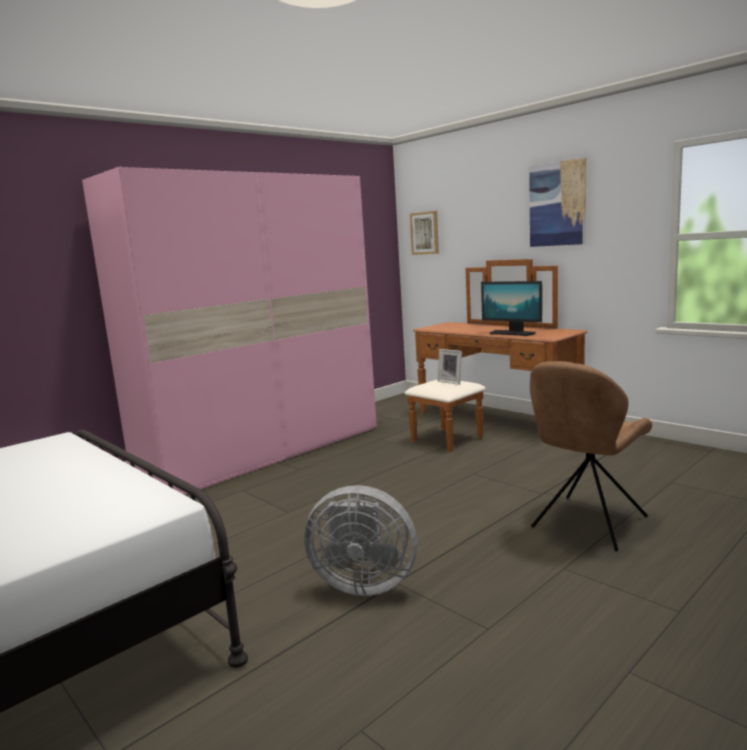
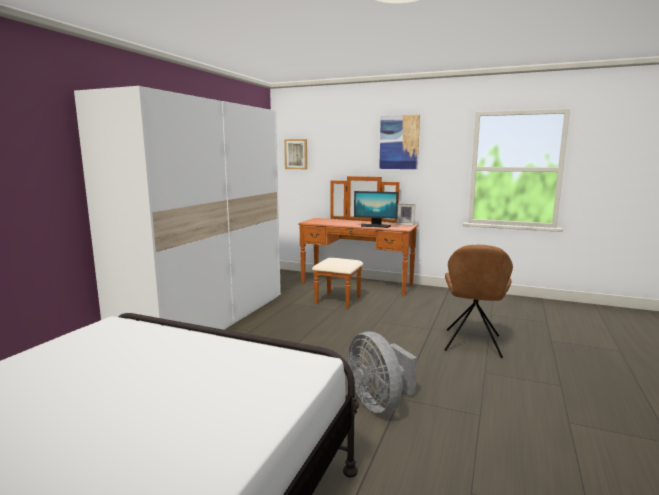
camera: 25 degrees left, 0 degrees up
pink wardrobe [82,167,377,495] -> white wardrobe [74,86,281,335]
grey fan [304,485,417,596] -> grey fan turned 75 degrees clockwise [348,331,417,413]
picture frame [437,349,462,385] -> picture frame moved to [397,203,415,226]

